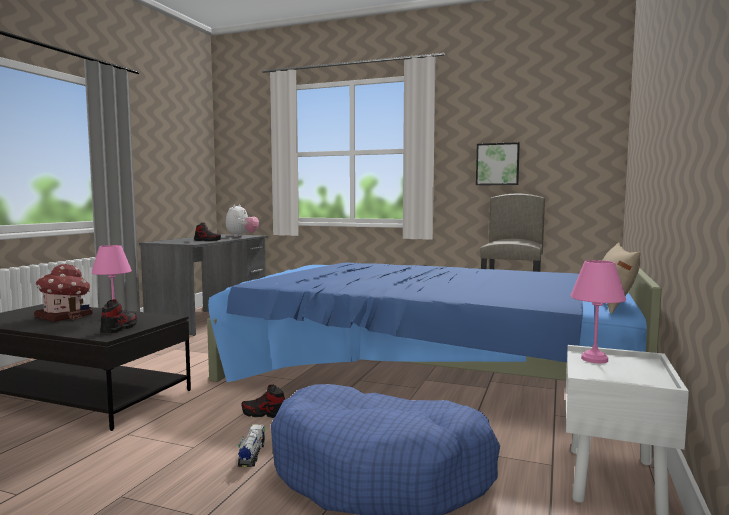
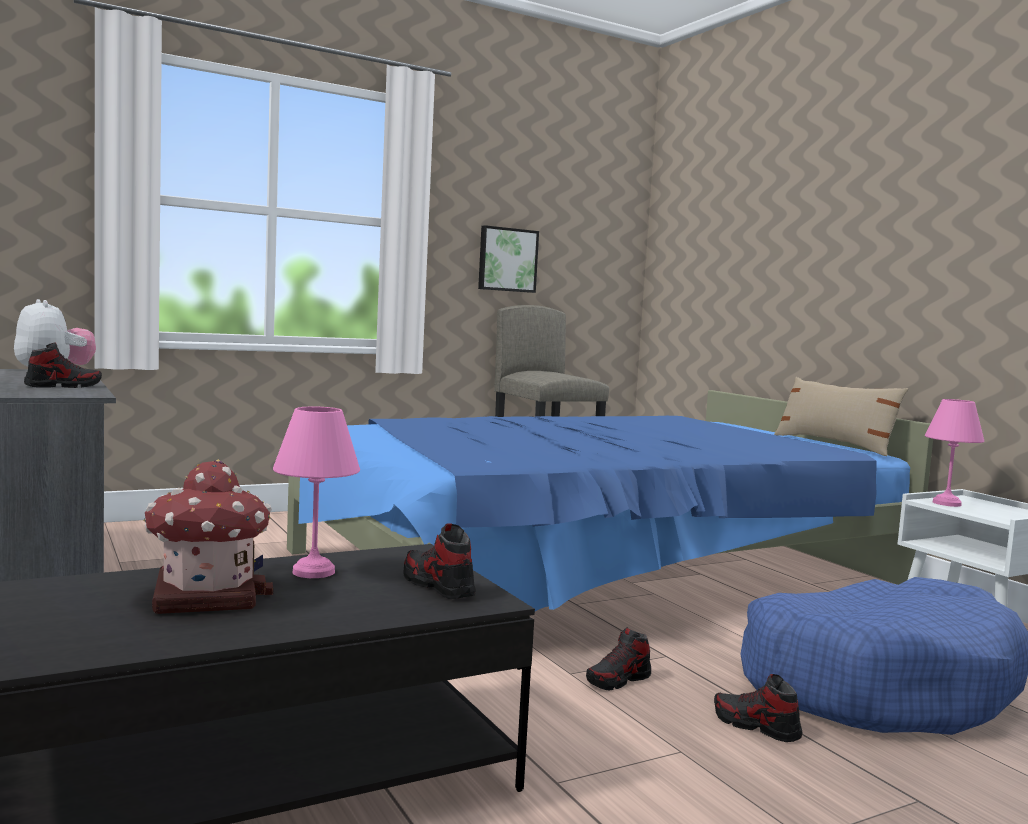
camera: 50 degrees left, 0 degrees up
toy truck [238,424,265,467] -> shoe [714,674,802,742]

